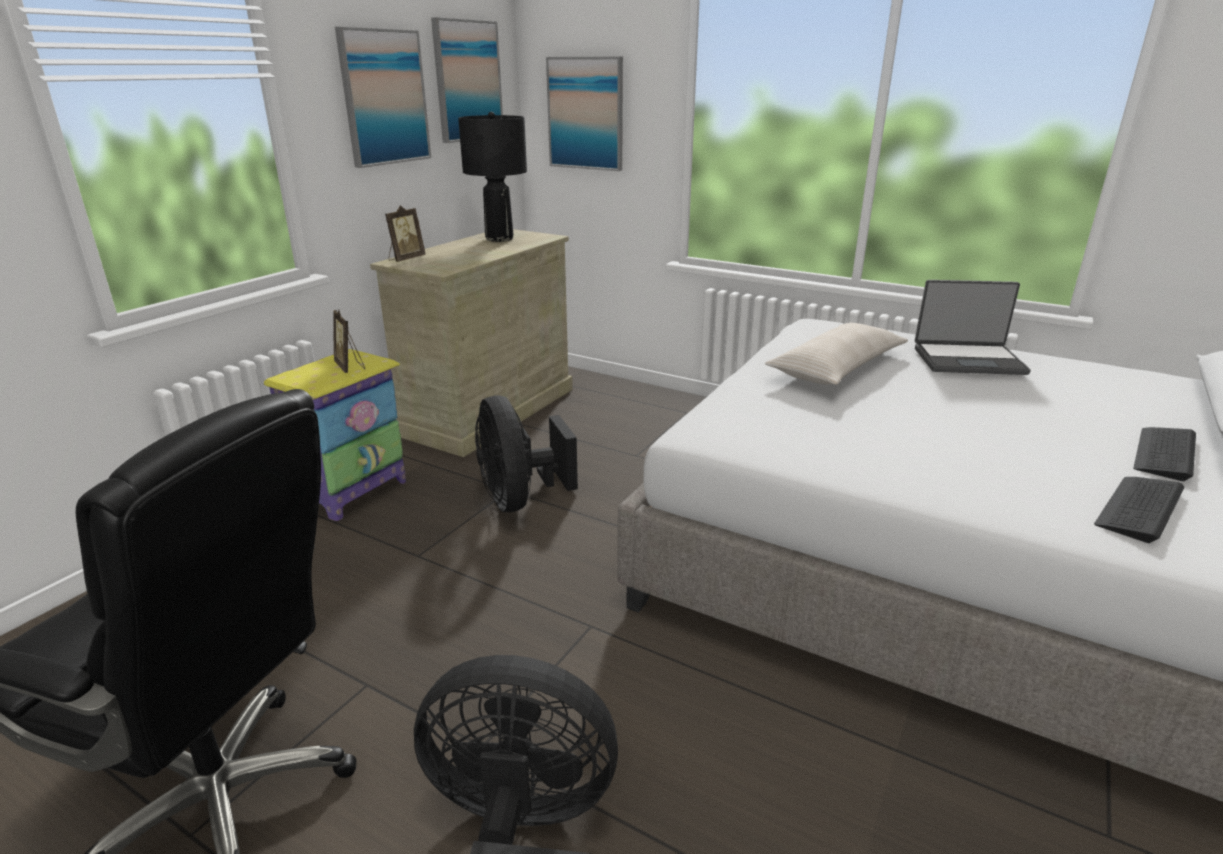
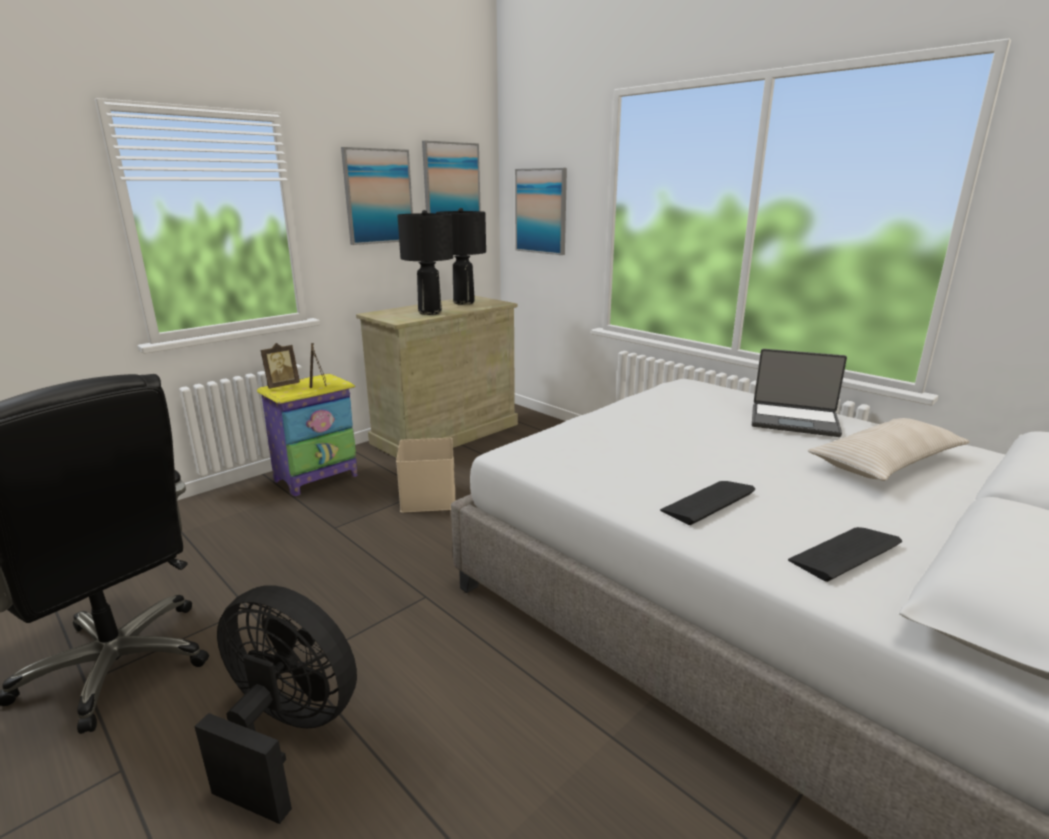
camera: 15 degrees right, 5 degrees down
picture frame [385,205,425,262] -> picture frame moved to [261,343,300,389]
black fan [475,395,578,512] -> beige storage box [396,438,455,513]
beige pillow [765,323,908,385] -> beige pillow moved to [808,418,970,481]
keyboard [1133,427,1196,481] -> keyboard moved to [660,481,755,525]
none -> black table lamp [397,210,453,315]

